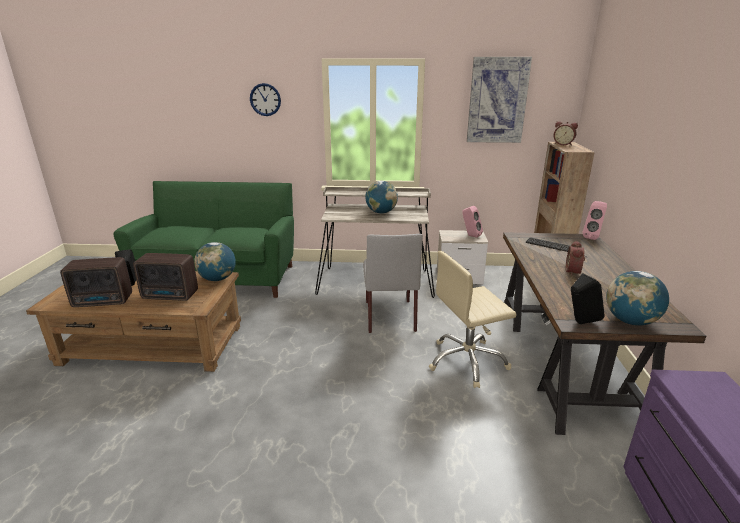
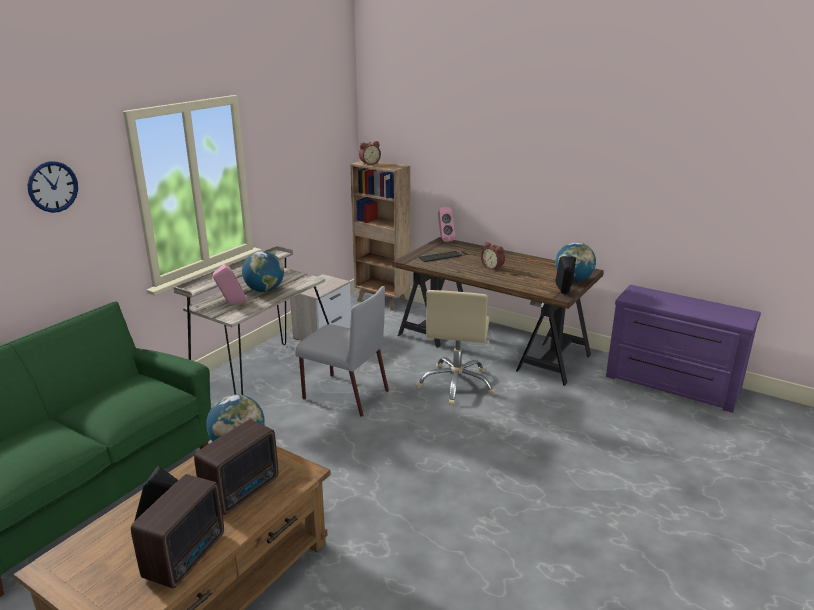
camera: 60 degrees left, 0 degrees up
pink speaker [462,206,483,238] -> pink speaker moved to [213,263,247,305]
picture [467,57,532,143] -> none

